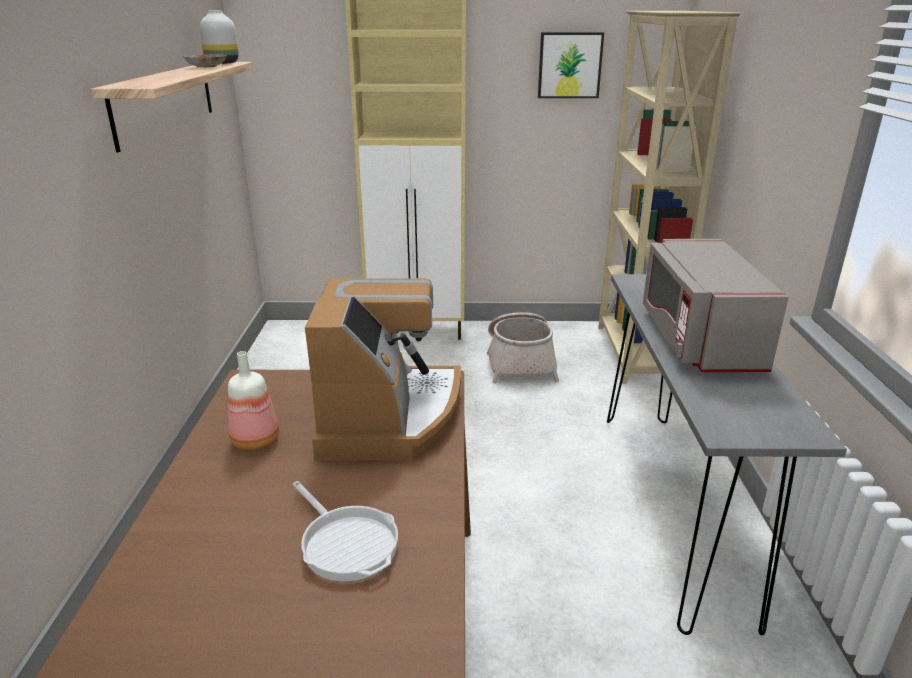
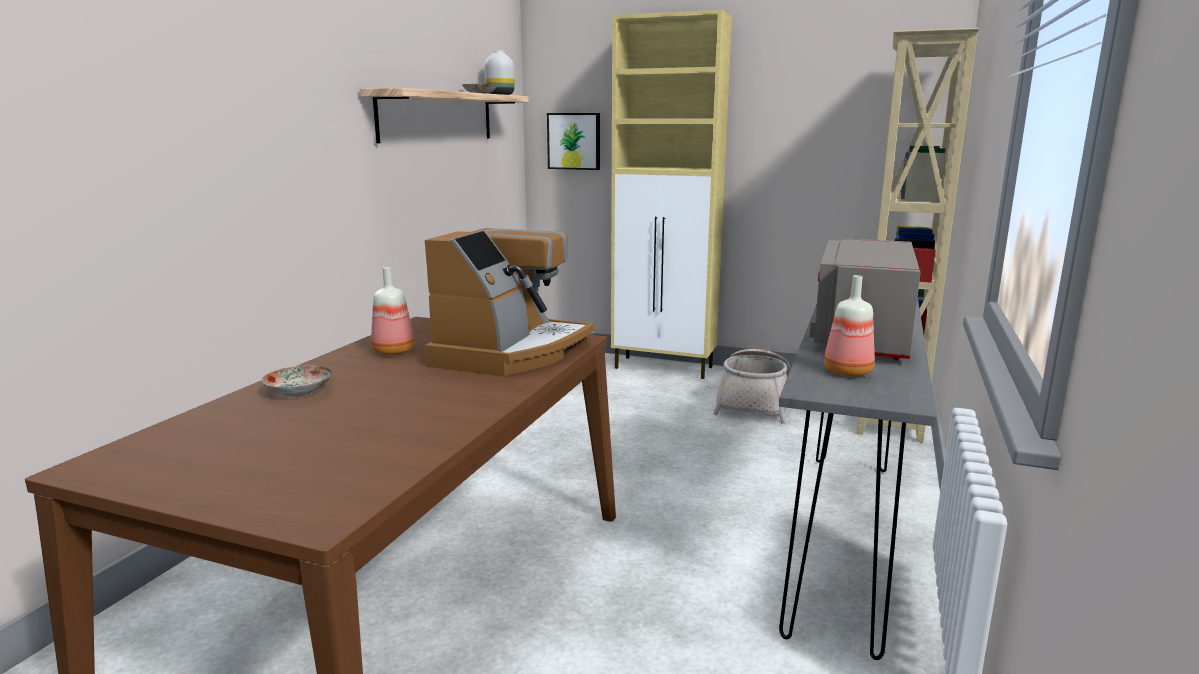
camera: 20 degrees right, 10 degrees down
frying pan [293,481,398,582] -> none
picture [538,32,604,98] -> picture moved to [547,113,600,170]
none -> plate [262,365,332,397]
none -> bottle [824,275,875,377]

